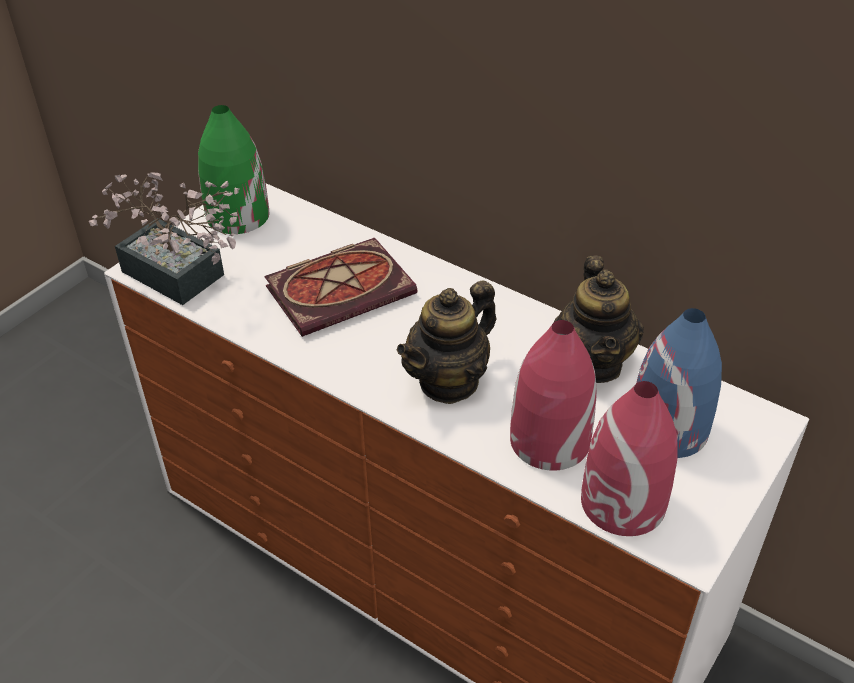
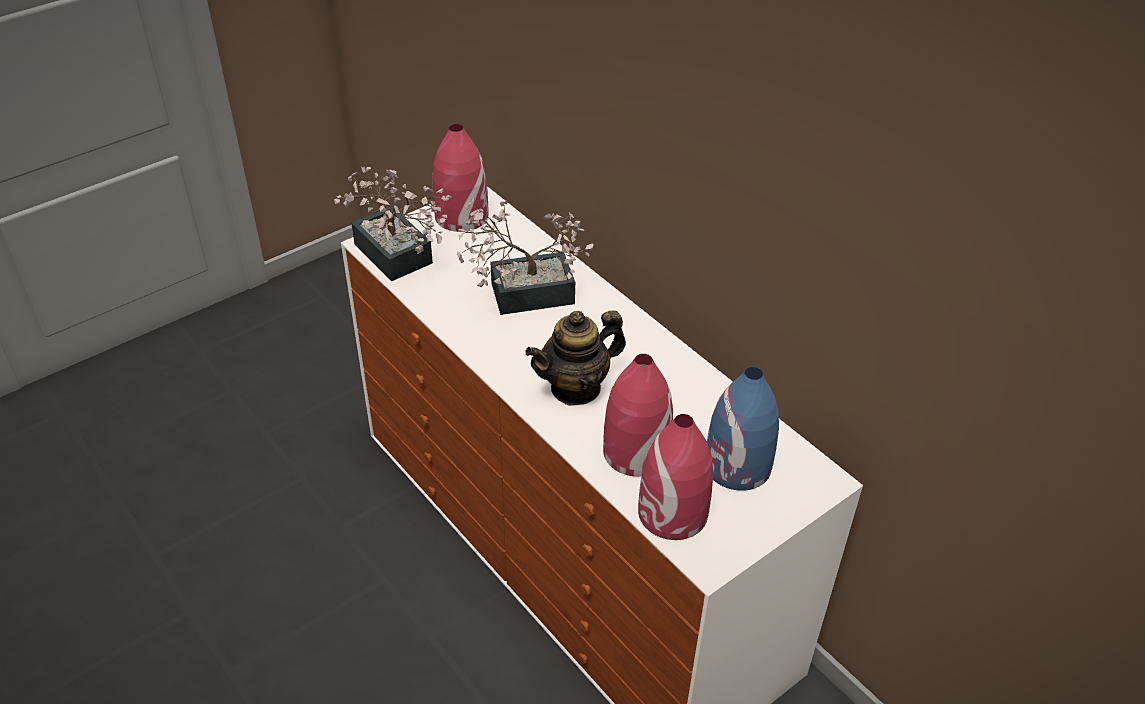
camera: 15 degrees right, 0 degrees up
green vase [198,105,269,234] -> red vase [432,124,488,232]
book [264,238,417,337] -> potted plant [457,197,594,315]
teapot [554,256,644,383] -> none

